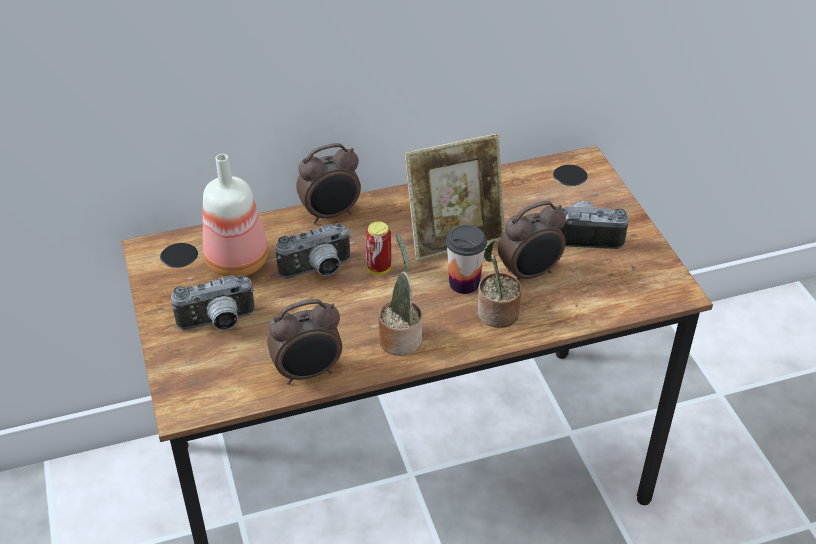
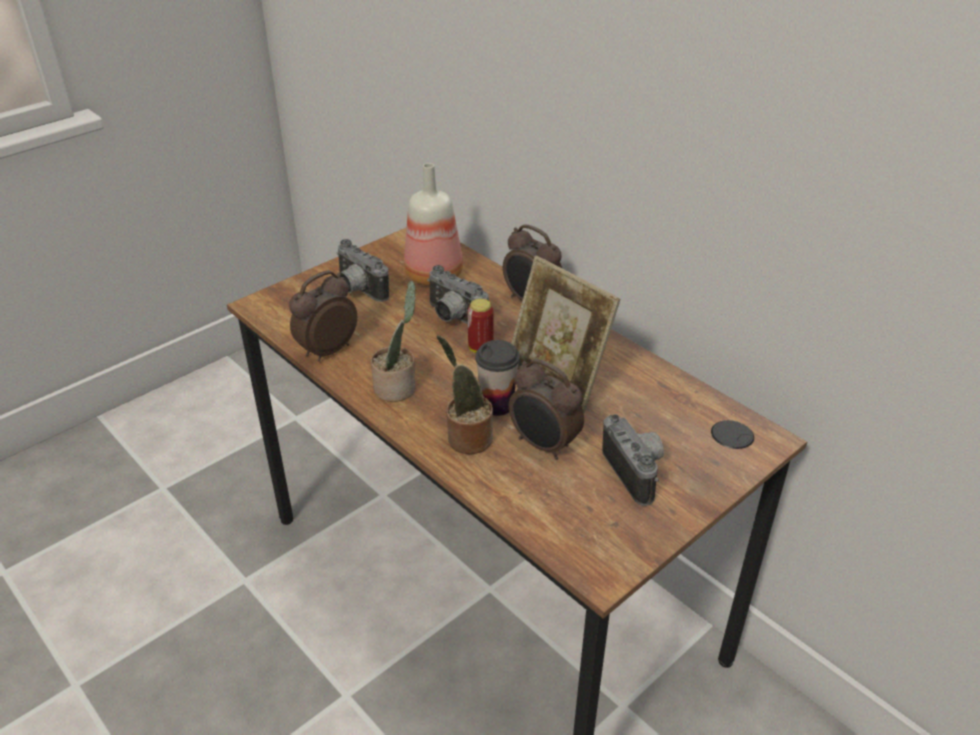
camera: 65 degrees right, 5 degrees down
alarm clock [267,299,342,385] -> alarm clock turned 90 degrees clockwise [289,270,357,362]

